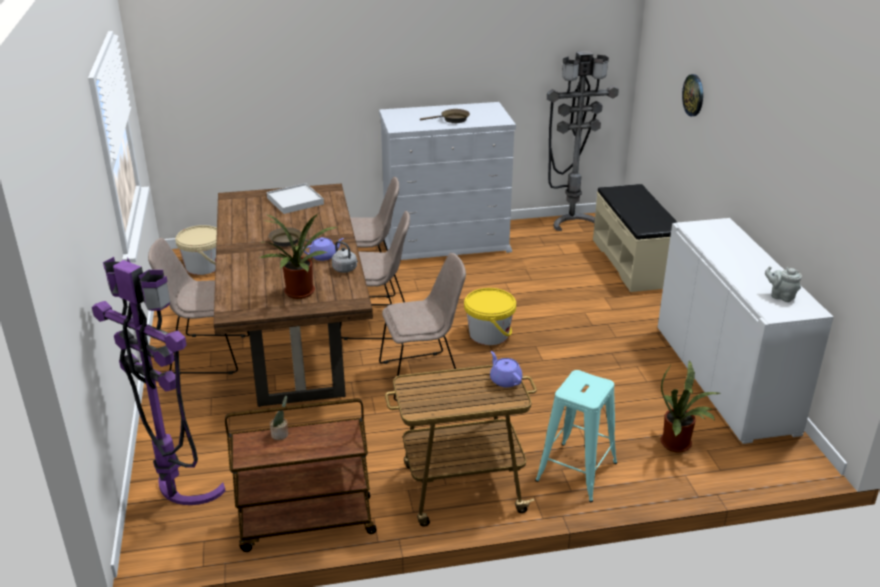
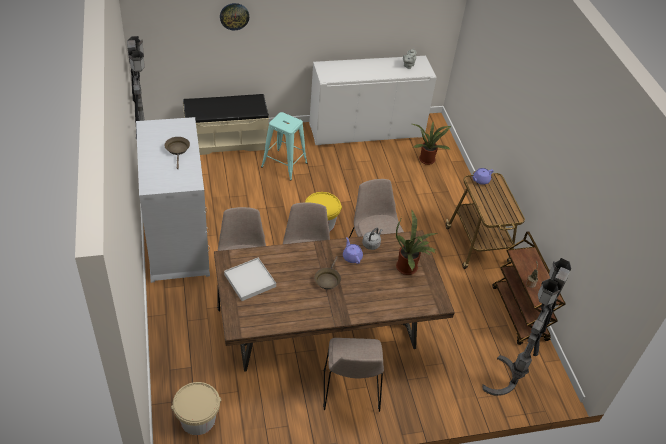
camera: 95 degrees left, 15 degrees up
purple floor lamp [92,257,226,505] -> grey floor lamp [482,258,571,396]
turquoise stool [535,370,617,502] -> turquoise stool moved to [261,112,307,181]

